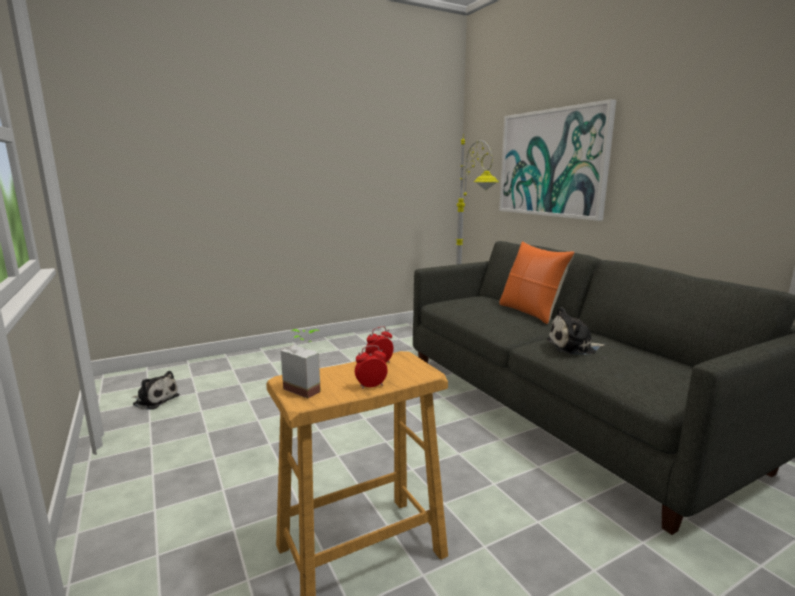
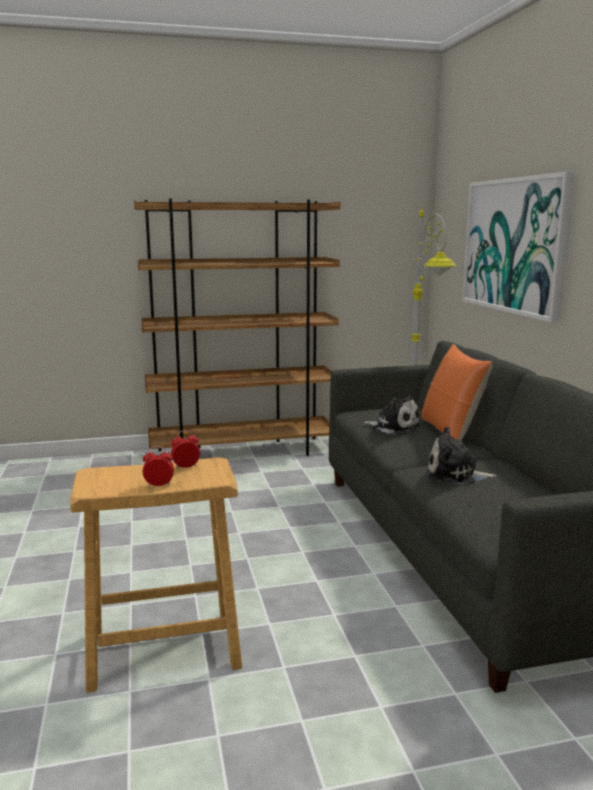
camera: 15 degrees right, 0 degrees up
plush toy [132,371,179,410] -> plush toy moved to [364,395,420,435]
potted plant [281,329,321,398] -> none
none -> brown bookcase [134,198,340,456]

